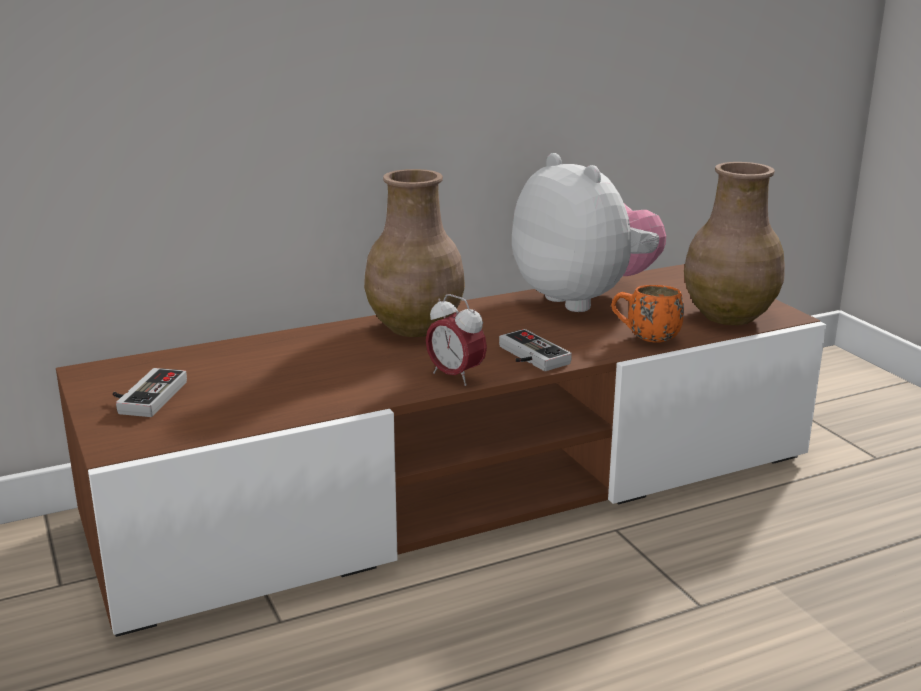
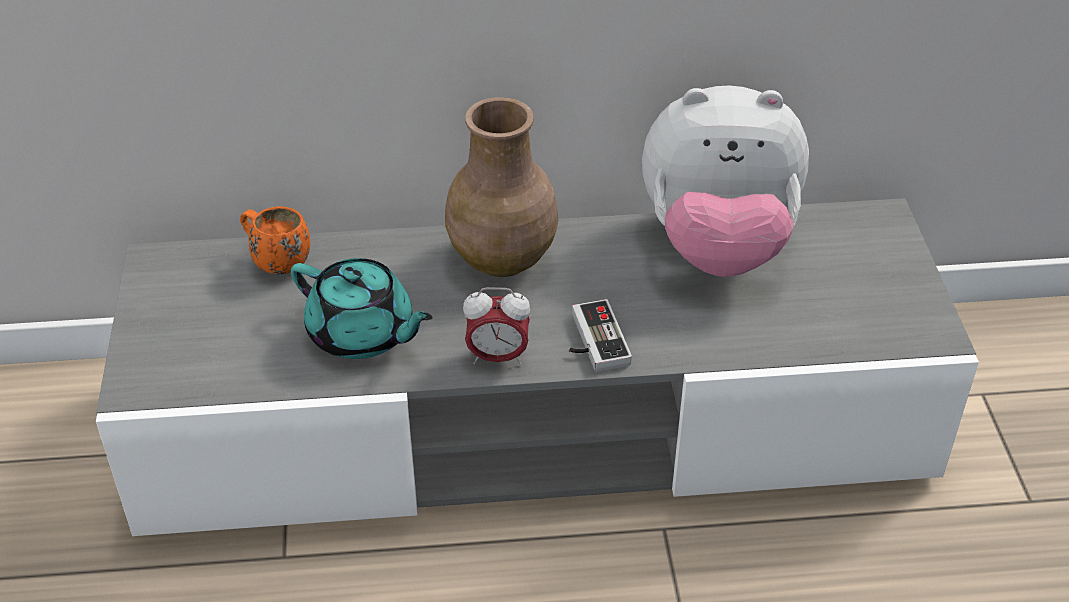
camera: 20 degrees right, 20 degrees up
brown tv stand [56,264,826,637] -> grey tv stand [96,198,979,536]
game controller [113,368,187,417] -> none
alarm clock [426,294,487,386] -> alarm clock turned 60 degrees counterclockwise [463,287,530,365]
plush toy [512,153,666,312] -> plush toy turned 105 degrees clockwise [642,85,809,277]
orange mug [611,285,684,343] -> orange mug moved to [240,206,310,275]
brown vase [684,162,785,325] -> none
none -> turquoise teapot [291,258,433,359]

